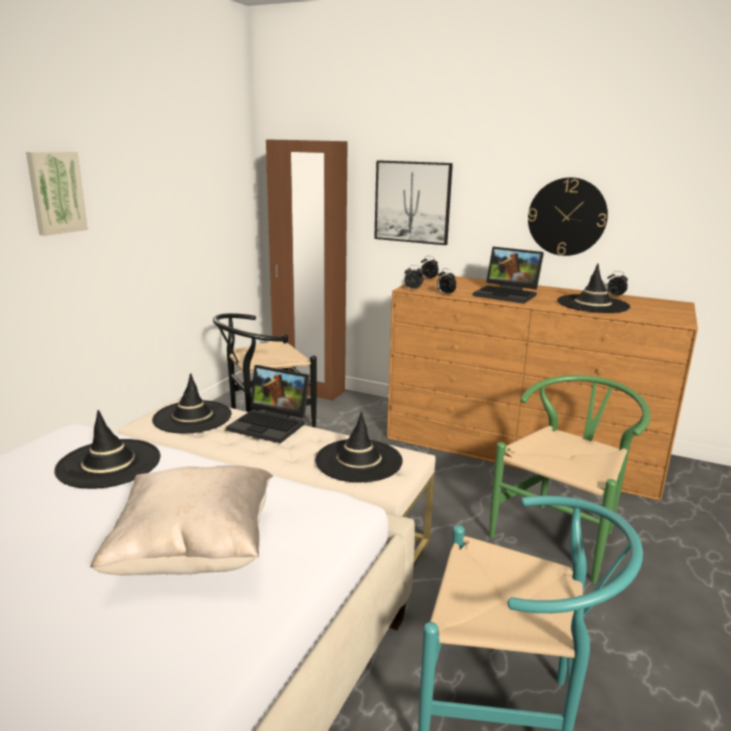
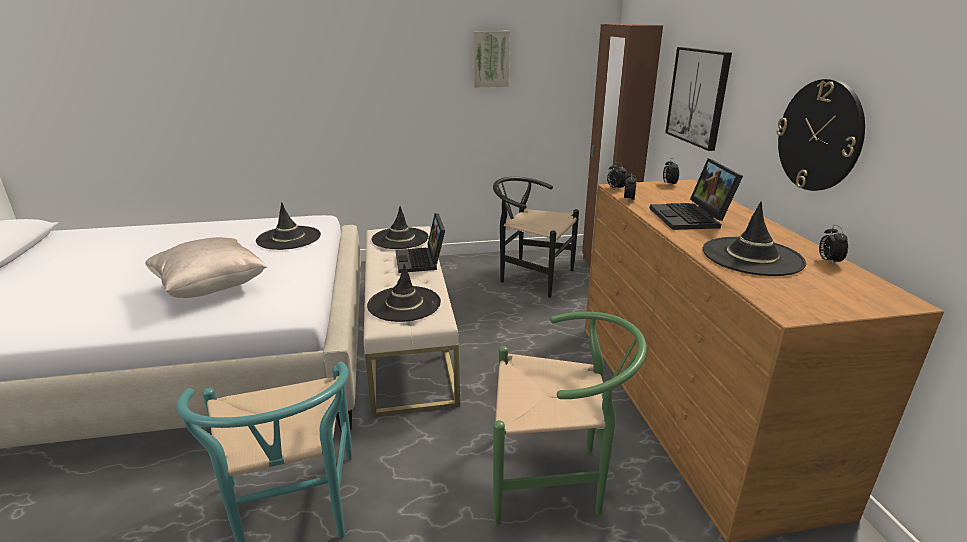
camera: 55 degrees right, 5 degrees up
picture [26,152,88,236] -> picture moved to [474,31,510,87]

